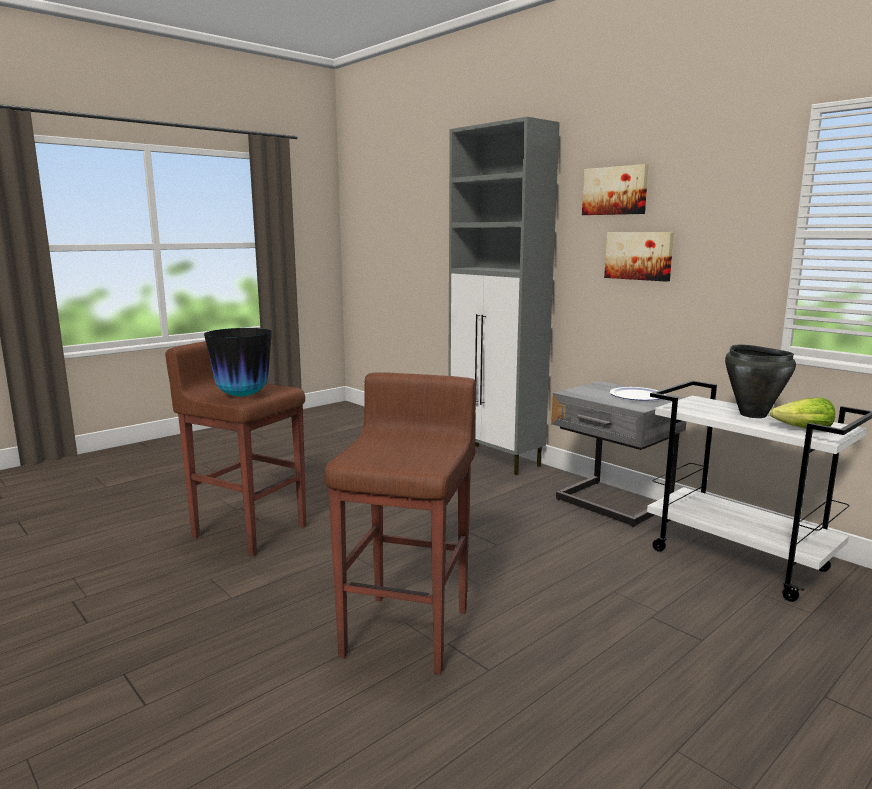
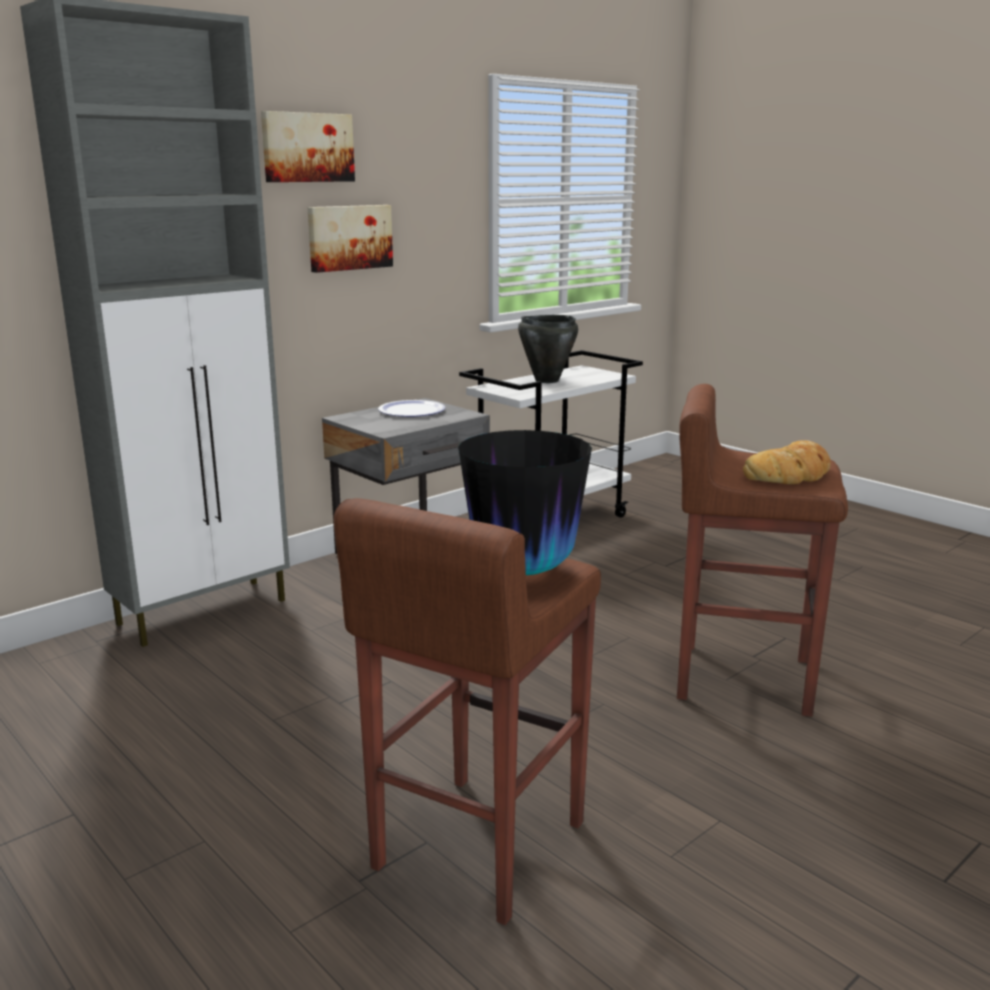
camera: 90 degrees left, 5 degrees up
lettuce [770,397,835,431] -> none
none -> bread [743,440,831,484]

